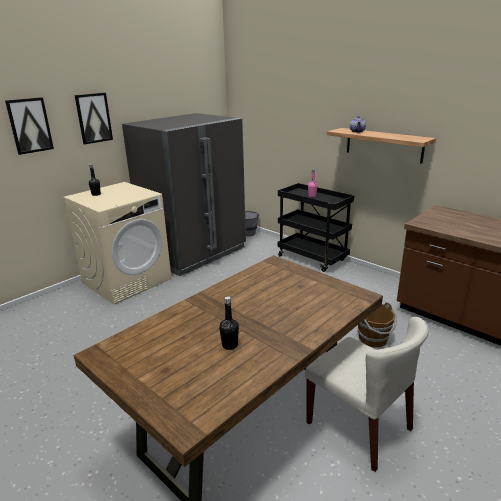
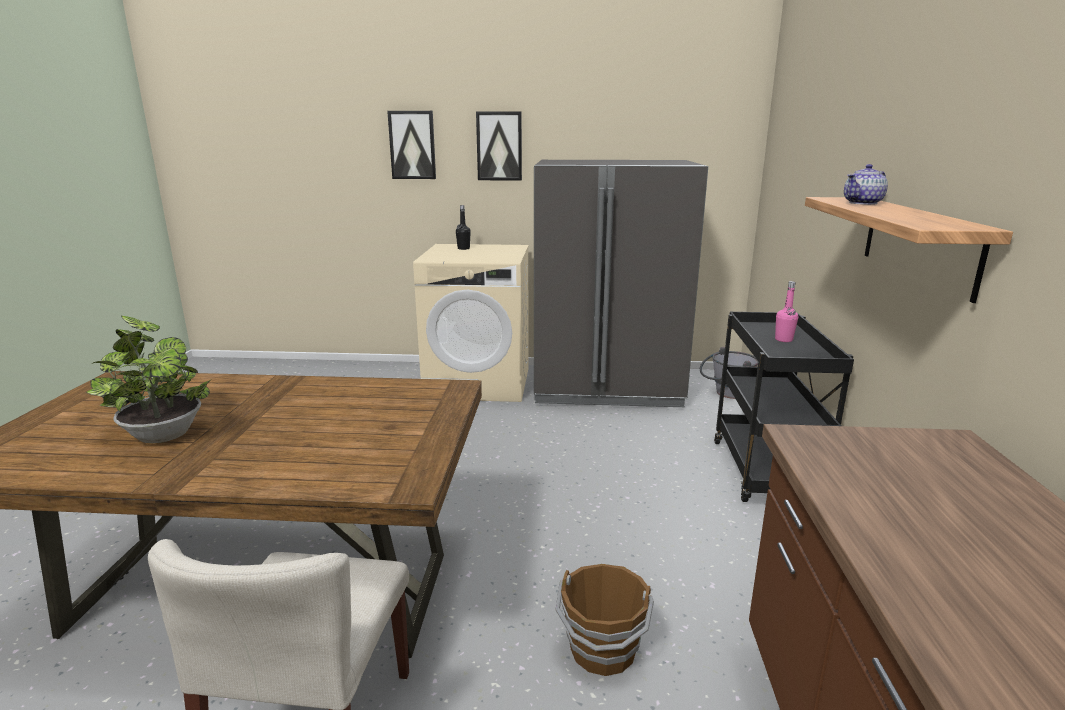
camera: 50 degrees right, 5 degrees down
black bottle [219,296,239,350] -> potted plant [86,316,210,443]

